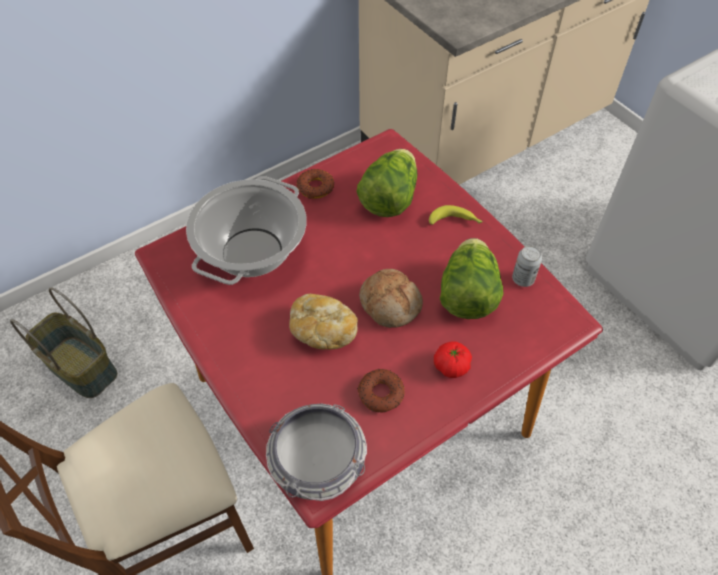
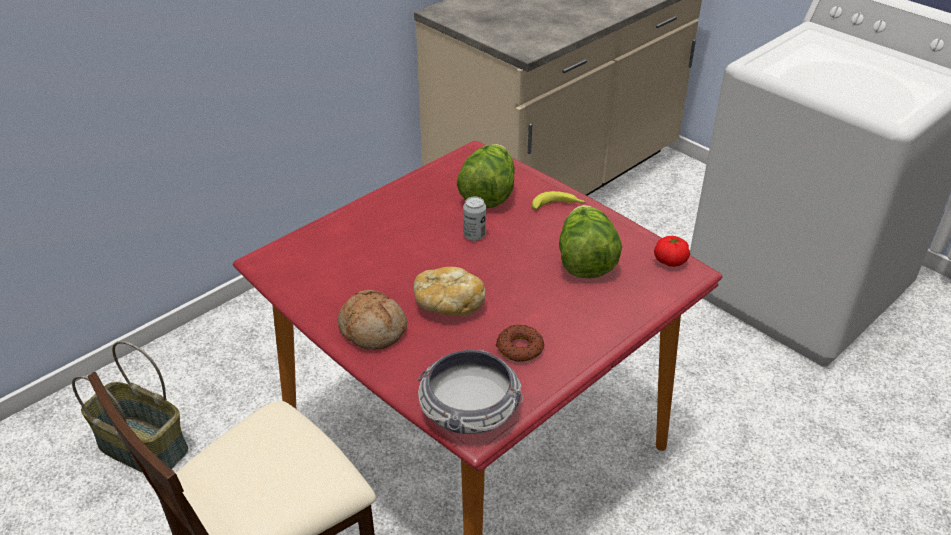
camera: 10 degrees left, 15 degrees down
cooking pot [186,176,307,285] -> none
donut [297,169,334,199] -> none
bread [359,269,423,328] -> bread moved to [337,290,407,350]
tomato [434,342,472,378] -> tomato moved to [654,236,690,267]
can [512,246,542,287] -> can moved to [463,197,486,241]

